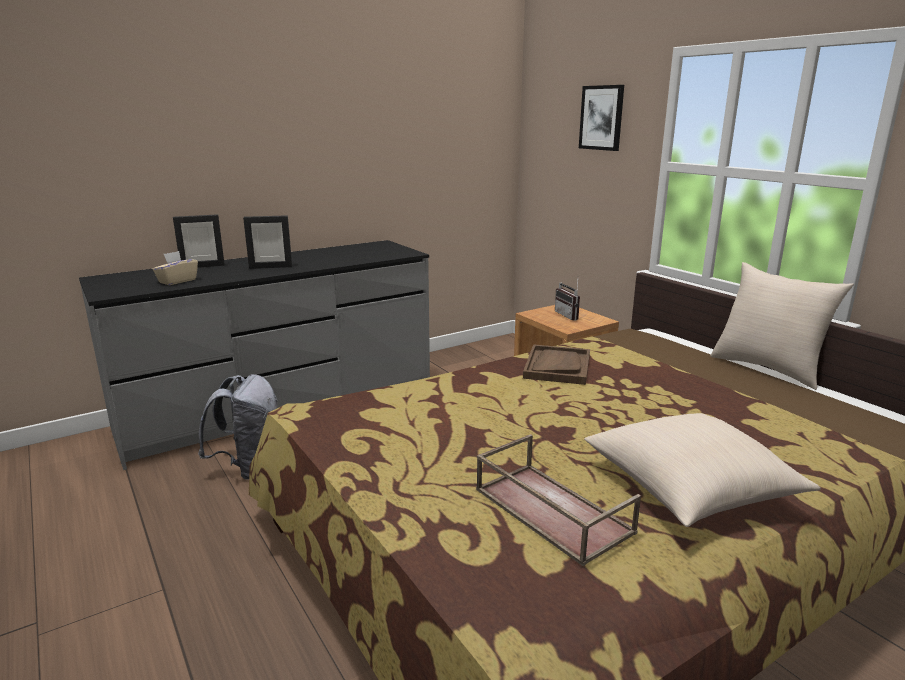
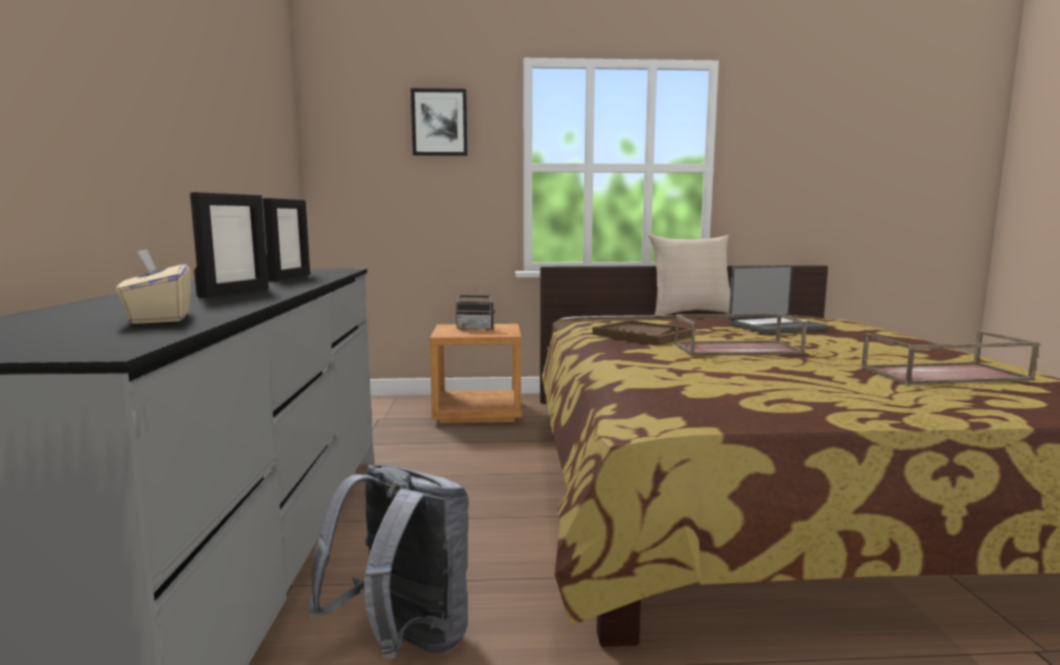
camera: 60 degrees left, 10 degrees down
picture frame [173,214,225,268] -> picture frame moved to [263,198,310,281]
beige pillow [584,413,821,527] -> none
none -> brown tray [674,313,807,356]
none -> laptop [729,265,828,334]

